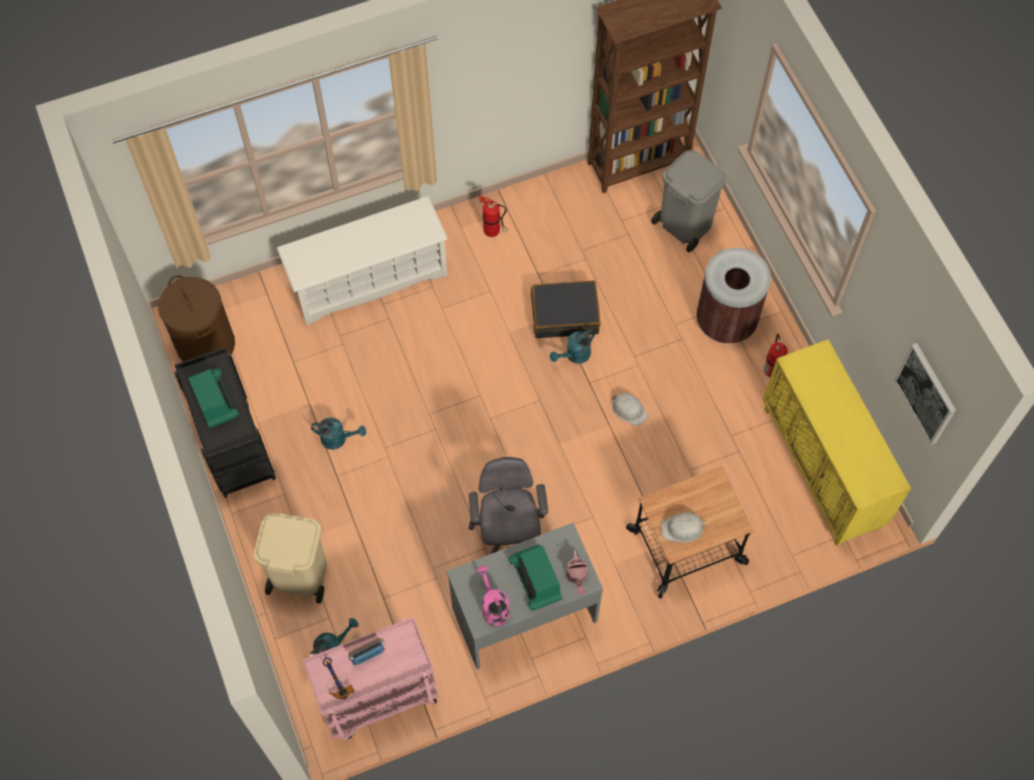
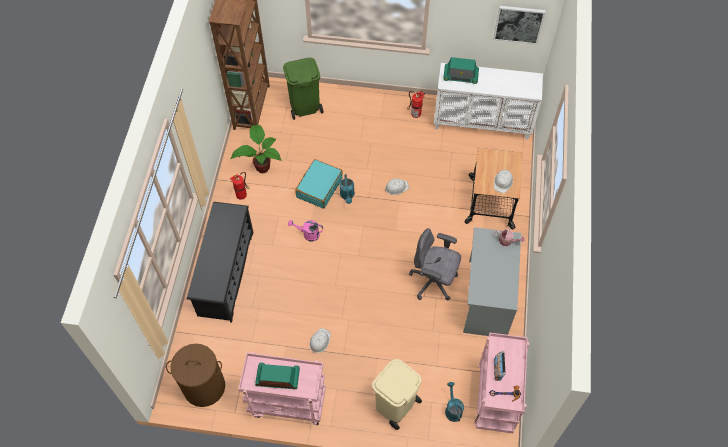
camera: 60 degrees left, 5 degrees down
black cart [174,347,276,498] -> pink cart [238,352,326,425]
white shoe rack [277,196,448,325] -> black shoe rack [187,202,253,323]
turquoise watering can [311,417,366,449] -> white hard hat [309,328,331,353]
pink watering can [476,565,509,626] -> pink watering can moved to [288,220,323,242]
radio [508,544,562,610] -> radio moved to [443,57,479,84]
black suitcase [531,280,600,338] -> turquoise suitcase [295,159,343,209]
grey trash can [651,150,727,252] -> green trash can [283,58,324,120]
brown trash can [696,248,771,344] -> none
yellow cabinet [763,339,911,546] -> white cabinet [434,63,543,140]
none -> potted plant [231,125,282,173]

